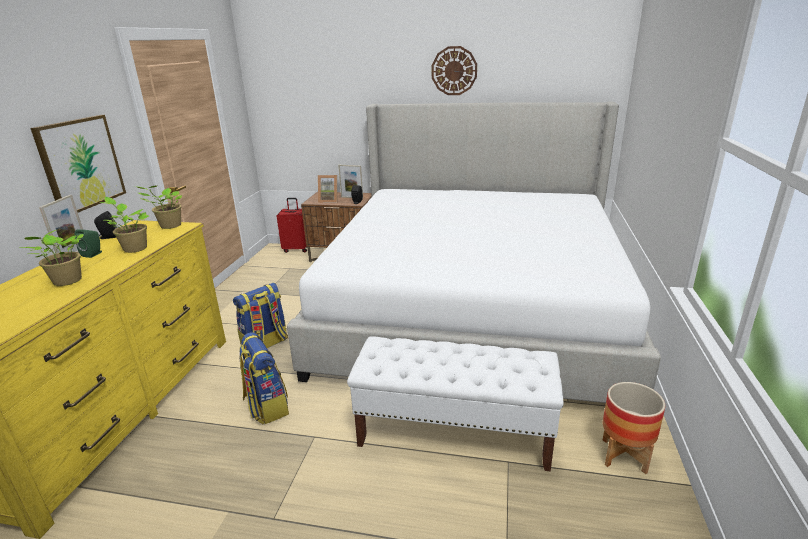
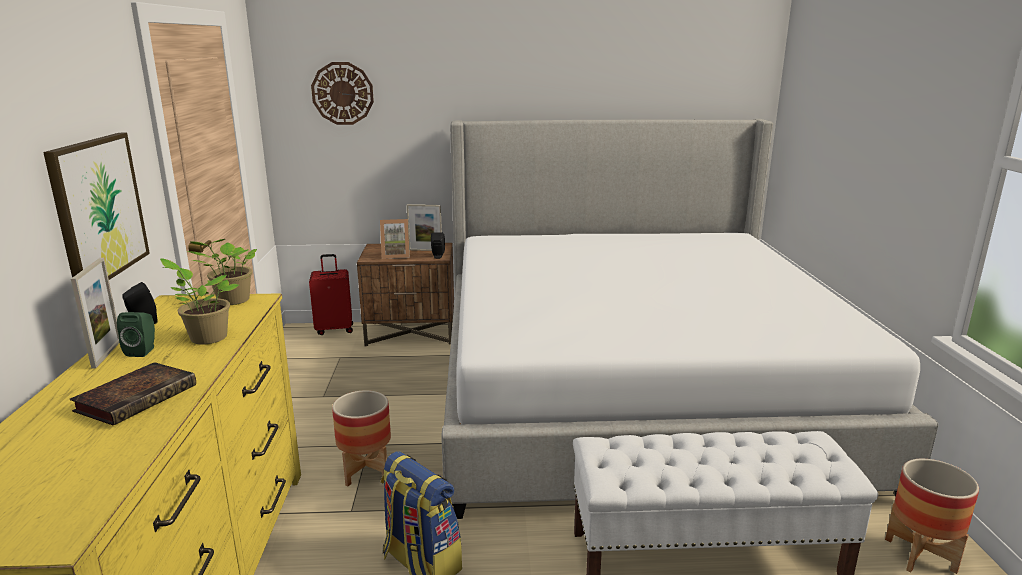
camera: 15 degrees left, 5 degrees down
potted plant [19,229,84,286] -> book [70,362,196,426]
backpack [233,283,288,348] -> planter [332,390,391,486]
wall clock [432,46,477,95] -> wall clock moved to [311,62,374,125]

